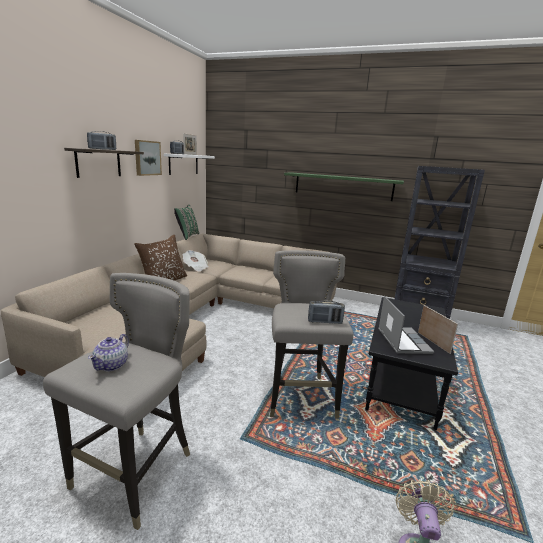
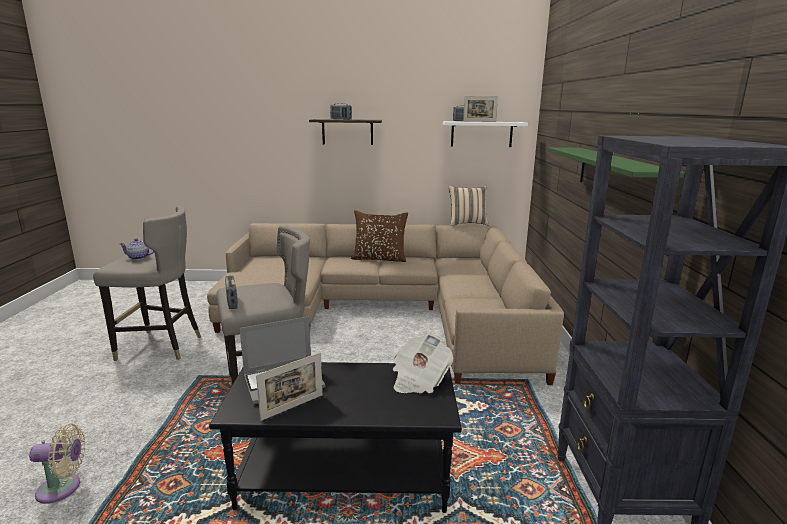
camera: 70 degrees right, 0 degrees up
picture [135,140,162,176] -> none
green pillow [174,205,199,240] -> beige pillow [448,186,489,226]
newspaper [183,250,209,272] -> newspaper moved to [393,334,453,393]

